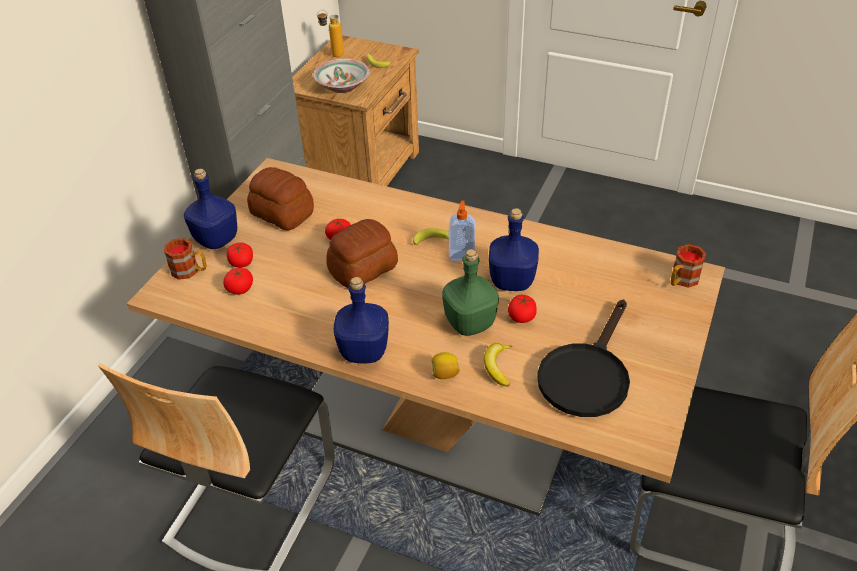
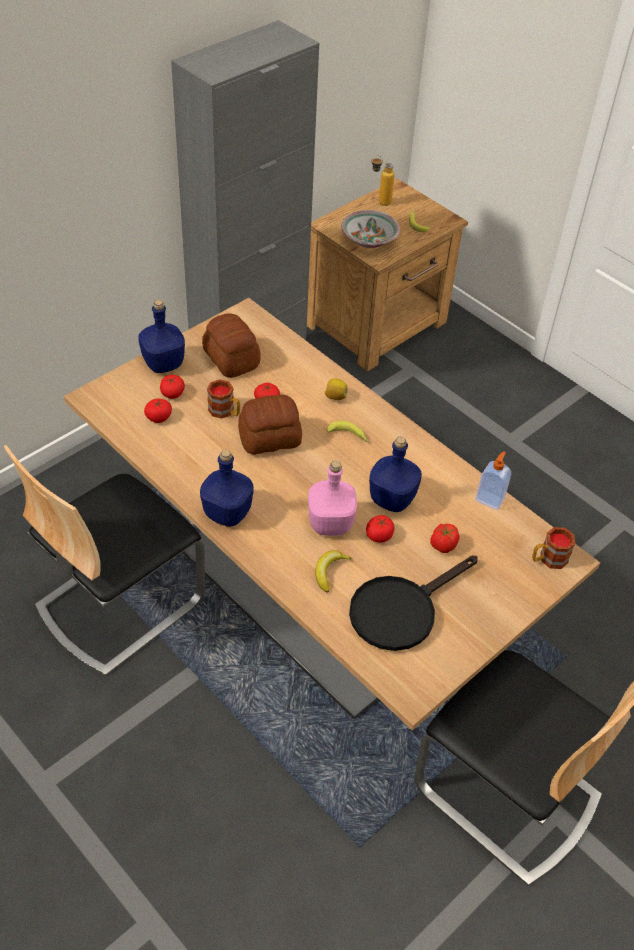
camera: 20 degrees right, 5 degrees up
mug [164,238,207,280] -> mug moved to [207,379,240,419]
lemon [432,352,460,379] -> lemon moved to [325,379,348,400]
green bottle [442,249,499,336] -> pink bottle [308,461,357,536]
soap dispenser [449,200,475,261] -> soap dispenser moved to [475,451,511,510]
none -> tomato [430,524,460,553]

